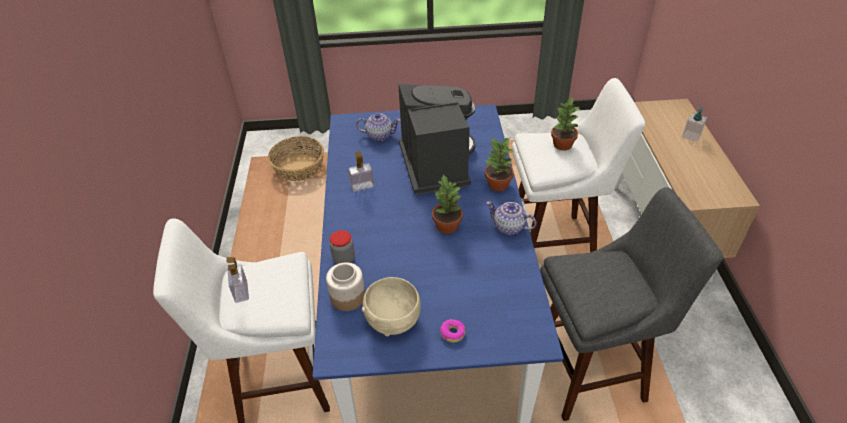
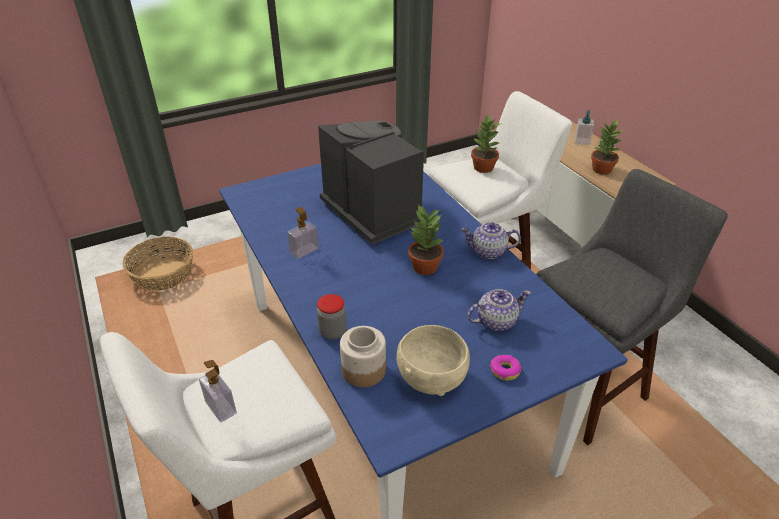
camera: 25 degrees left, 5 degrees down
teapot [356,113,401,141] -> teapot moved to [467,289,531,331]
potted plant [485,138,515,191] -> potted plant moved to [591,120,624,175]

